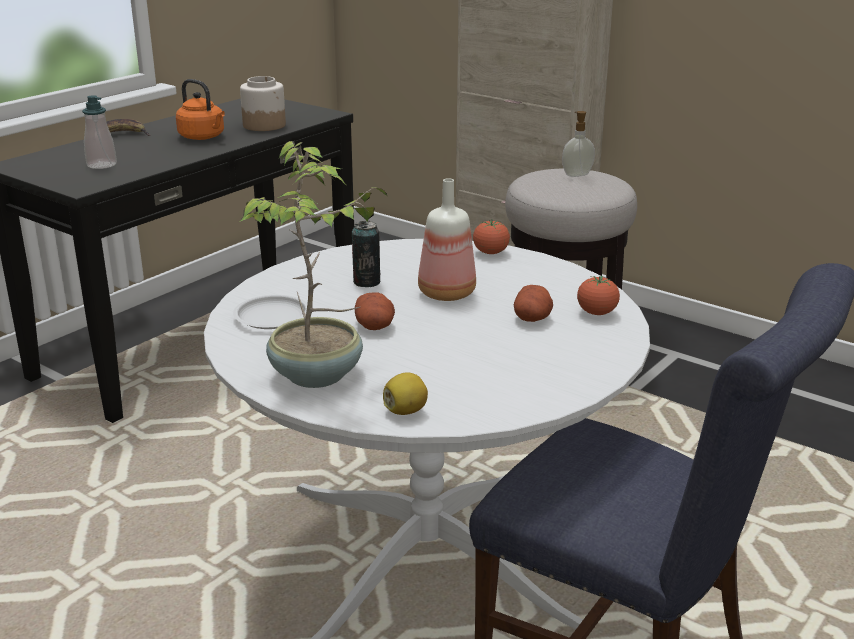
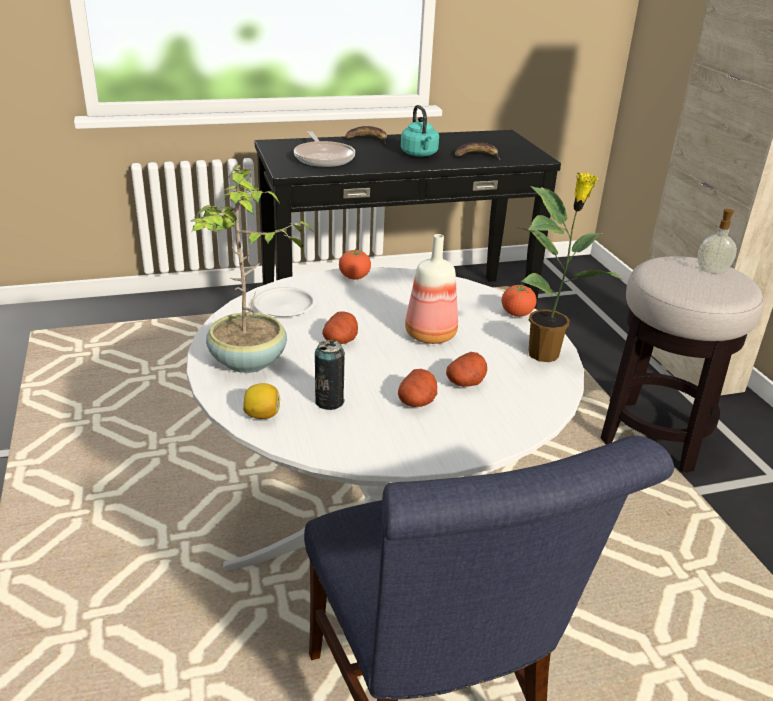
camera: 35 degrees right, 5 degrees up
soap dispenser [82,95,117,169] -> frying pan [294,131,355,167]
orange kettle [176,79,225,140] -> turquoise kettle [401,105,439,157]
jar [240,76,286,131] -> banana [455,142,501,160]
can [352,221,381,287] -> can moved to [315,340,345,410]
tomato [577,276,620,315] -> tomato moved to [339,249,371,279]
none -> potato [398,369,437,407]
none -> potted plant [518,173,621,362]

